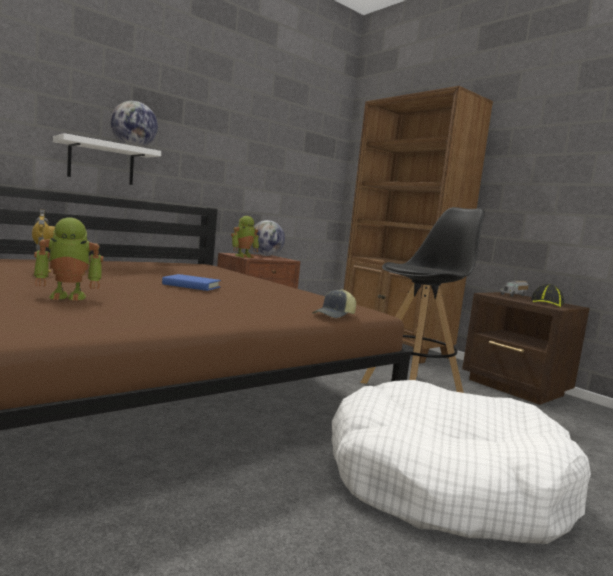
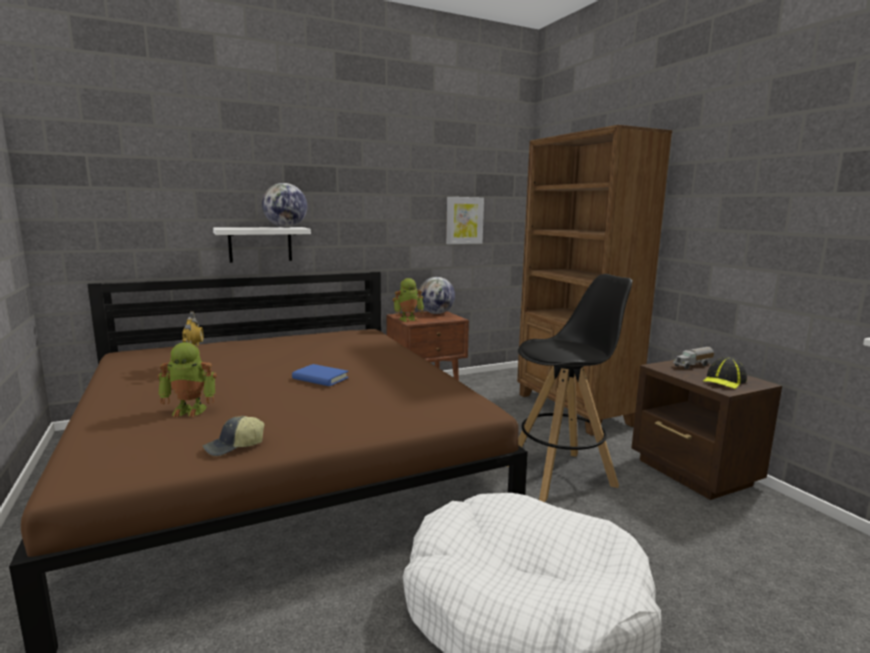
camera: 15 degrees right, 5 degrees up
cap [312,289,356,318] -> cap moved to [203,416,265,456]
none -> picture [446,197,484,244]

